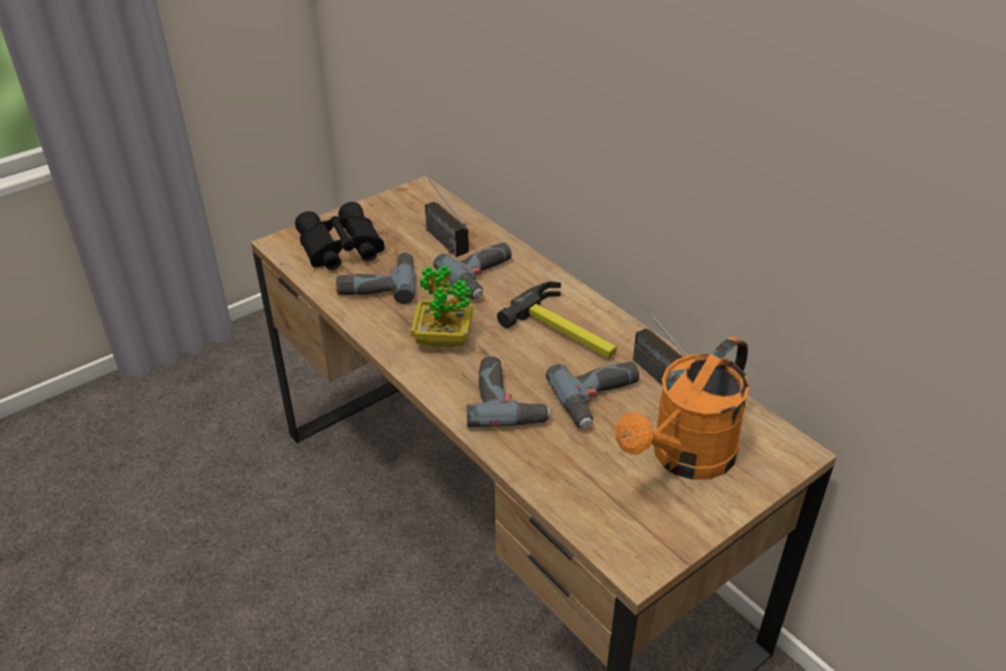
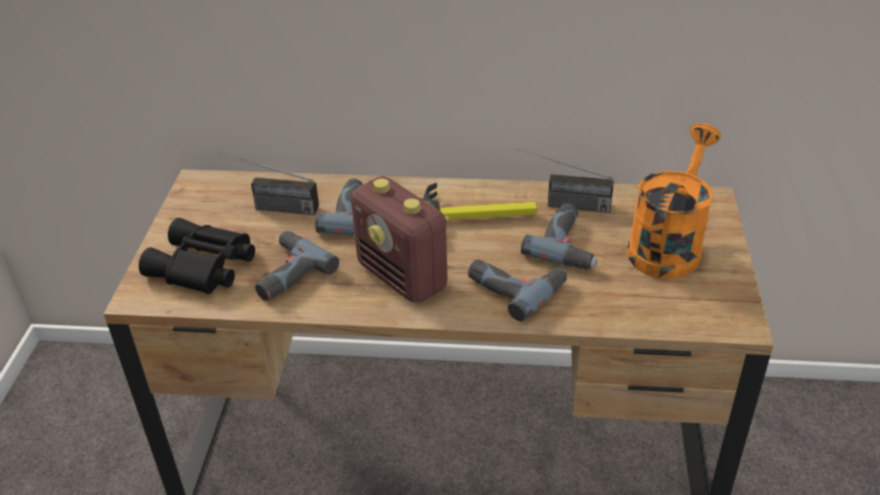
camera: 45 degrees left, 0 degrees up
potted plant [411,265,473,347] -> radio [351,176,449,304]
orange watering can [615,336,750,480] -> orange watering can turned 150 degrees counterclockwise [627,123,721,279]

